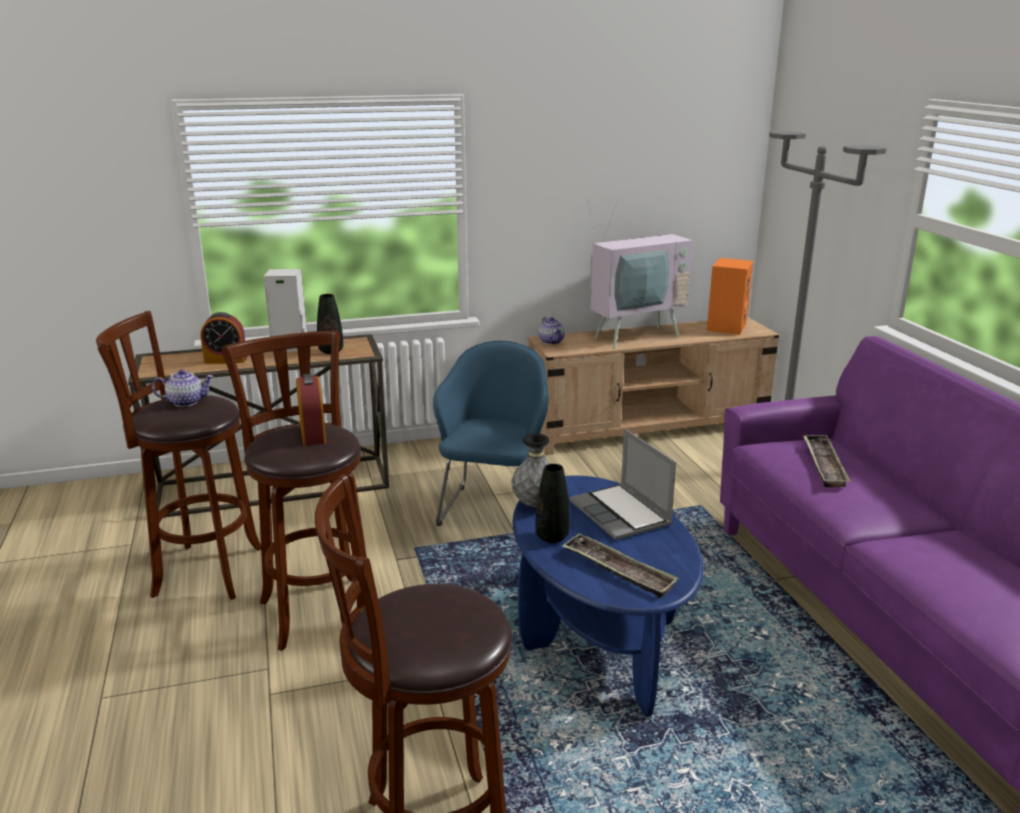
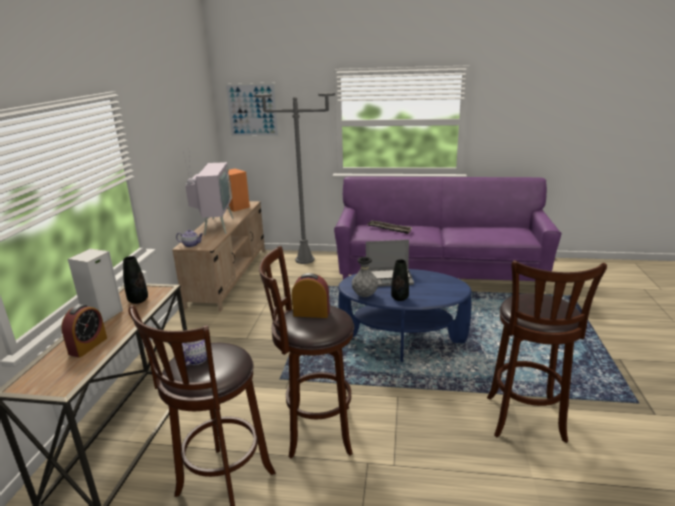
camera: 65 degrees left, 0 degrees up
blue armchair [433,341,549,526] -> none
tray [562,534,679,598] -> none
none -> picture [224,83,280,137]

